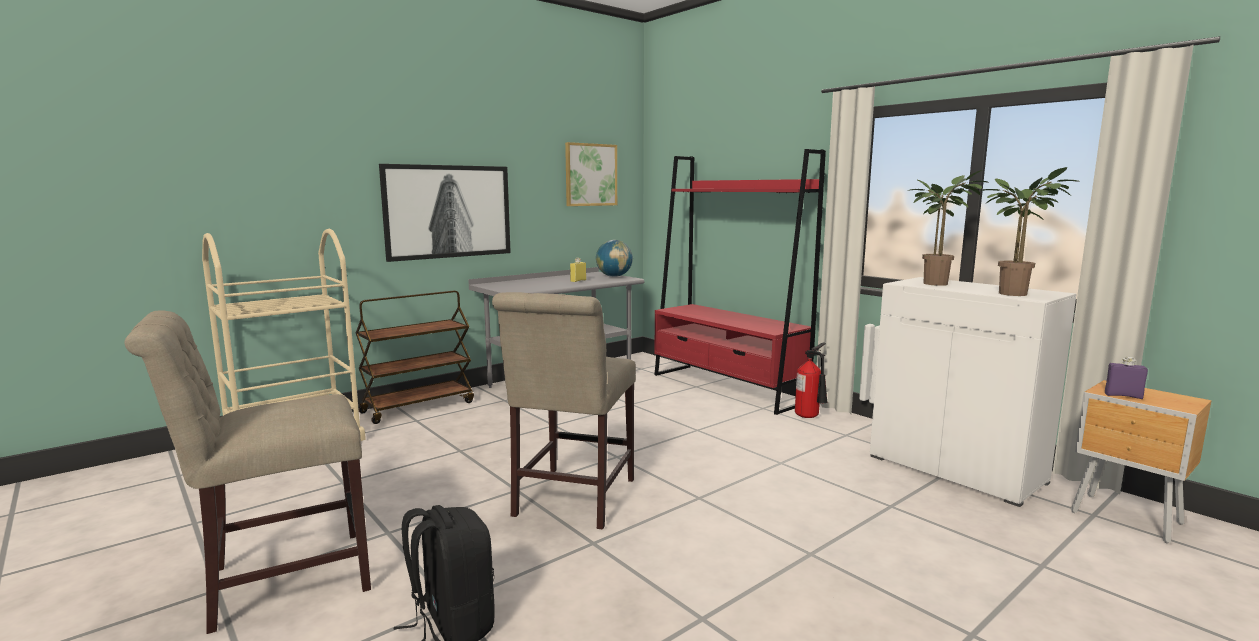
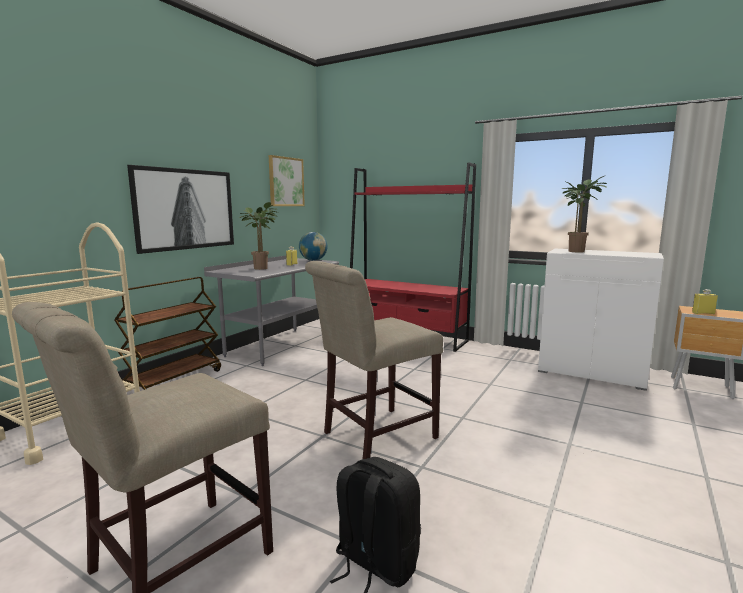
camera: 20 degrees left, 0 degrees up
beige chair [492,292,636,530] -> beige chair turned 60 degrees clockwise [305,261,443,459]
fire extinguisher [795,343,827,418] -> none
potted plant [981,167,1081,296] -> potted plant moved to [239,202,278,270]
purple bottle [1105,357,1148,399] -> yellow bottle [692,289,718,314]

